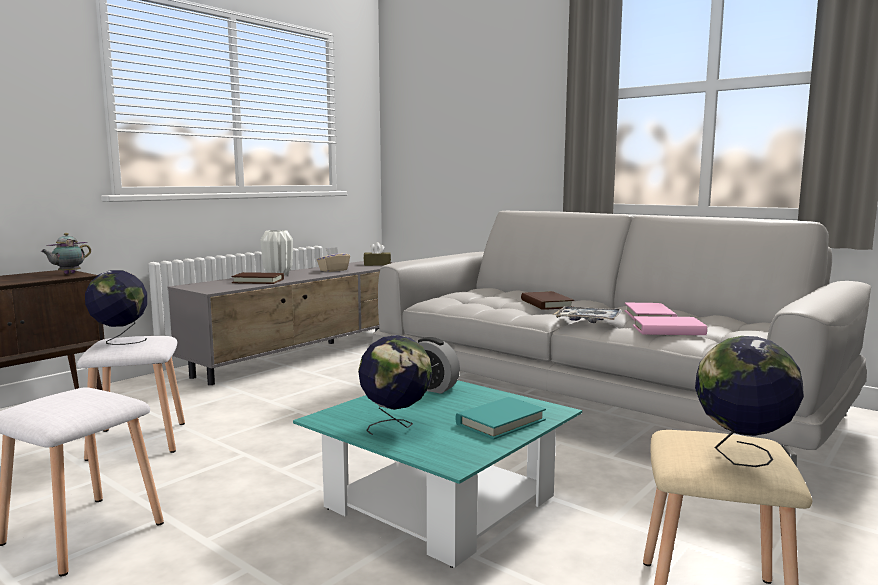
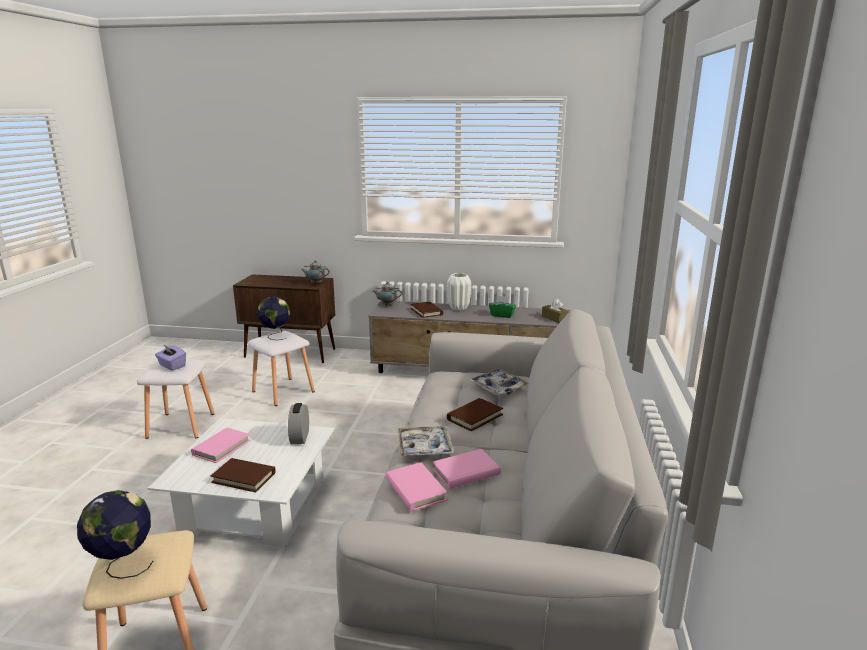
camera: 60 degrees right, 10 degrees up
turquoise coffee table [293,380,582,568] -> white coffee table [148,418,335,547]
beige tissue box [317,247,350,272] -> green tissue box [489,296,516,318]
globe [358,335,432,435] -> pink book [191,428,250,463]
turquoise book [456,397,546,440] -> brown book [211,458,276,492]
none -> purple tissue box [155,344,186,371]
none -> teapot [373,282,402,306]
none -> tray [469,369,528,396]

